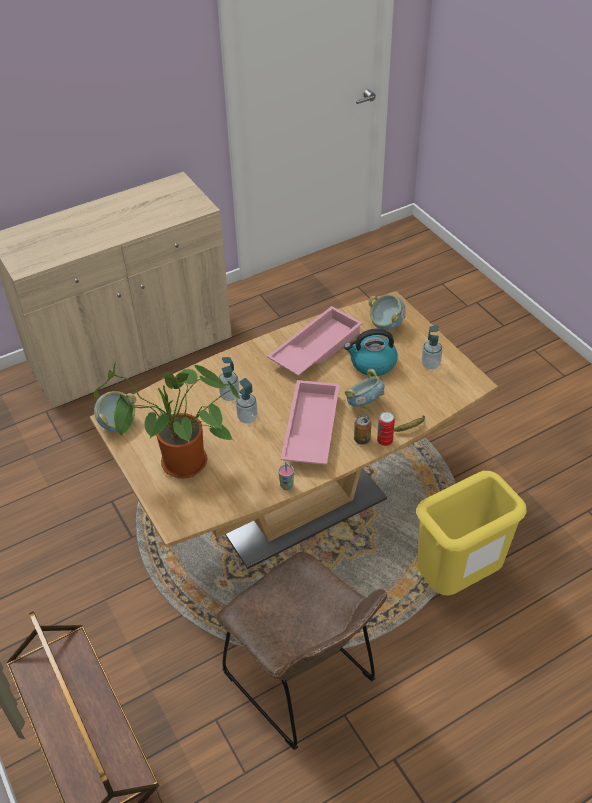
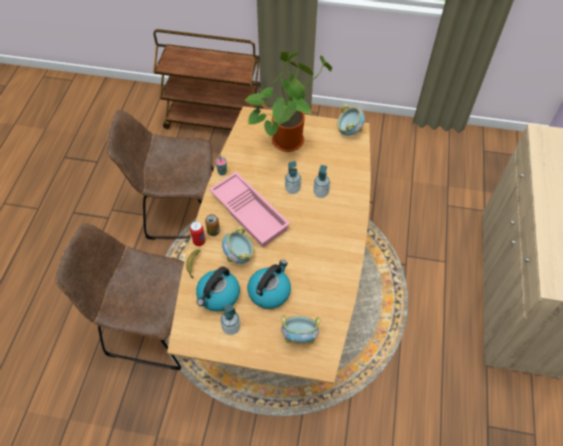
camera: 130 degrees right, 10 degrees up
pink tray [267,306,363,376] -> none
yellow trash can [417,471,527,595] -> brown chair [55,223,184,370]
none -> kettle [196,267,240,311]

